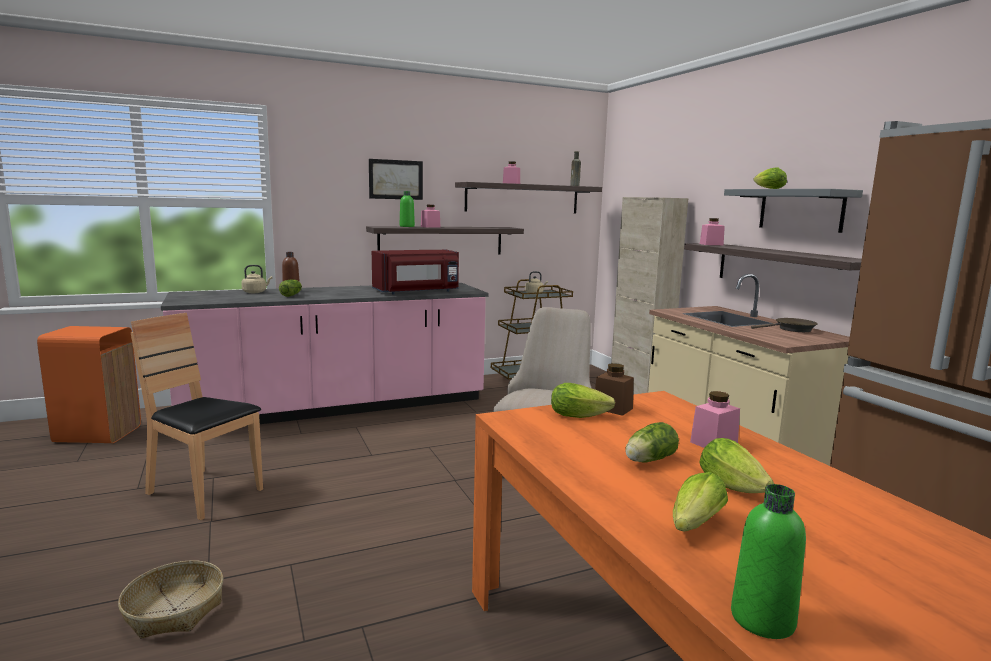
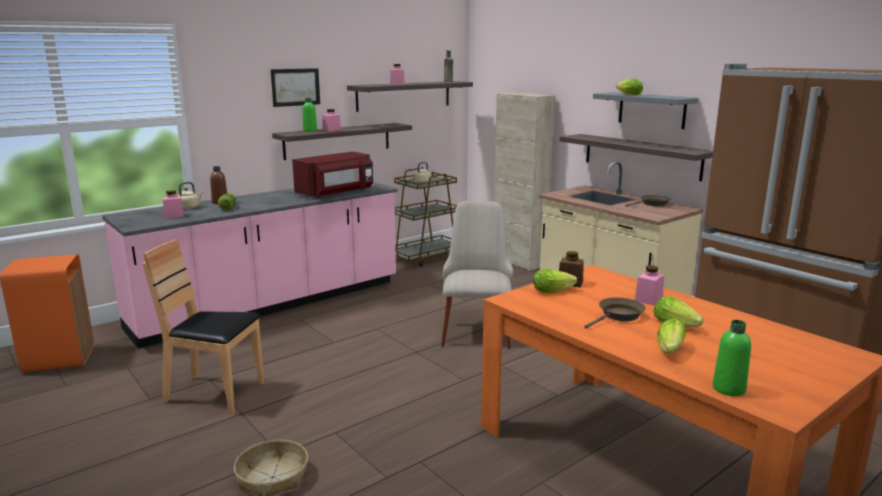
camera: 15 degrees left, 5 degrees up
lettuce [625,422,679,463] -> brown frying pan [584,297,646,329]
pink jar [700,218,725,245] -> pink jar moved to [163,190,184,218]

